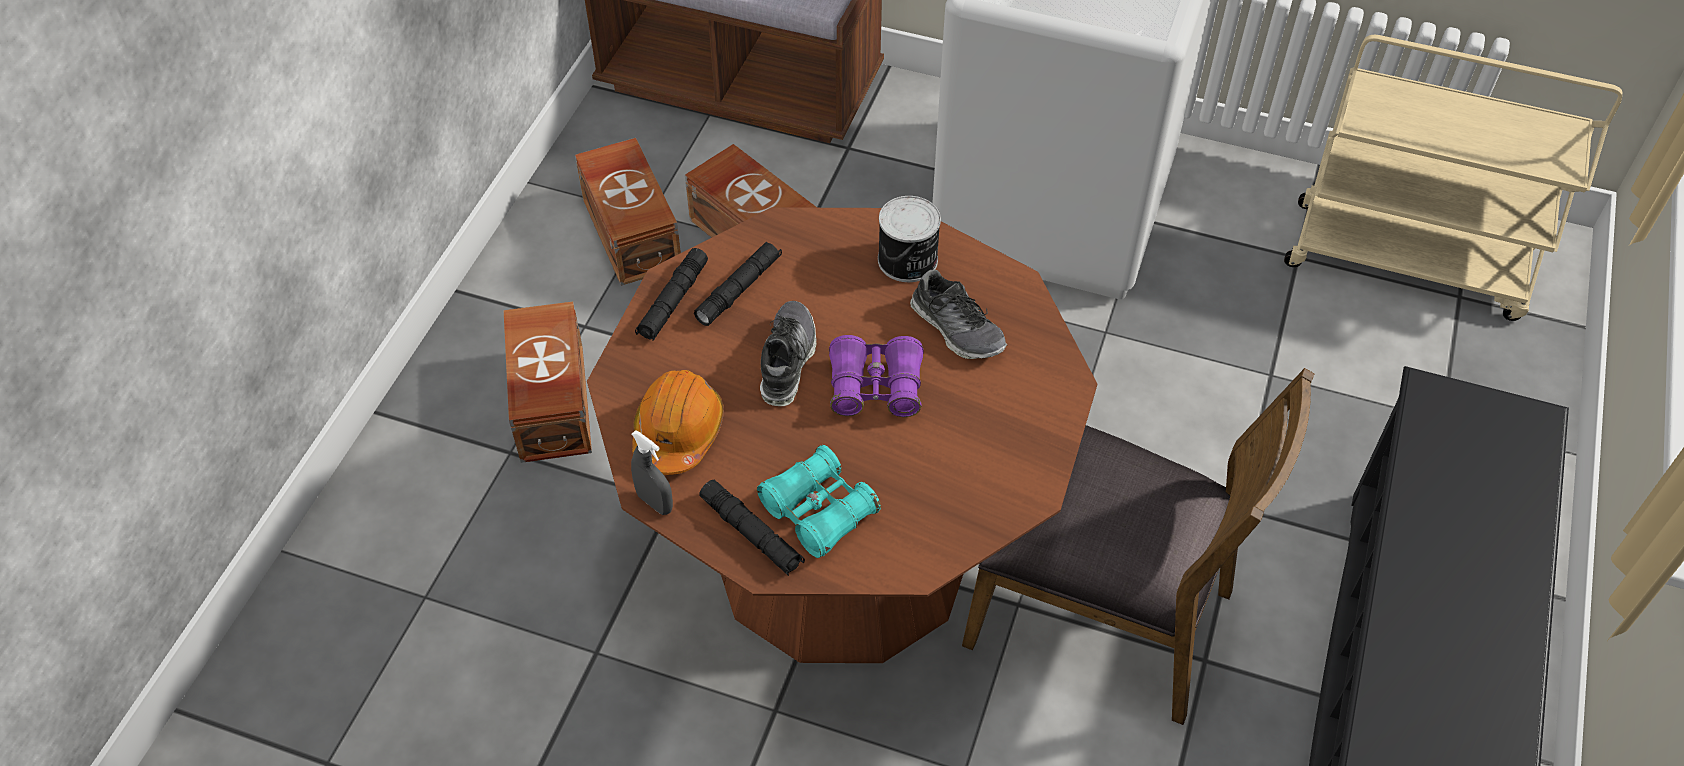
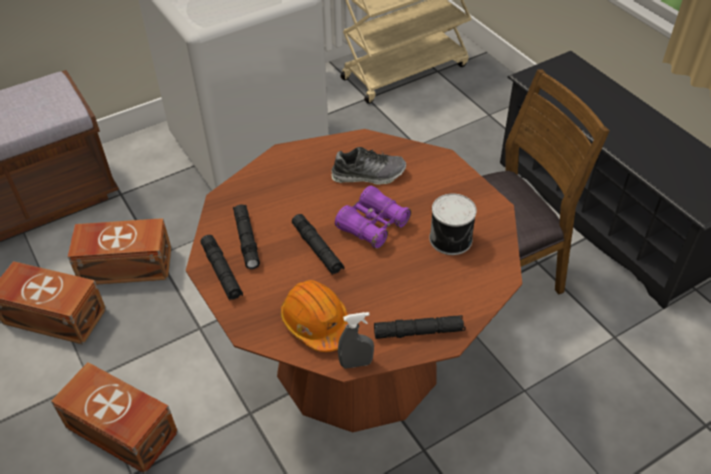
camera: 50 degrees left, 5 degrees down
turquoise binoculars [757,445,881,558] -> none
shoe [760,301,817,406] -> black flashlight [292,214,345,275]
can [878,196,941,282] -> can moved to [429,194,477,255]

